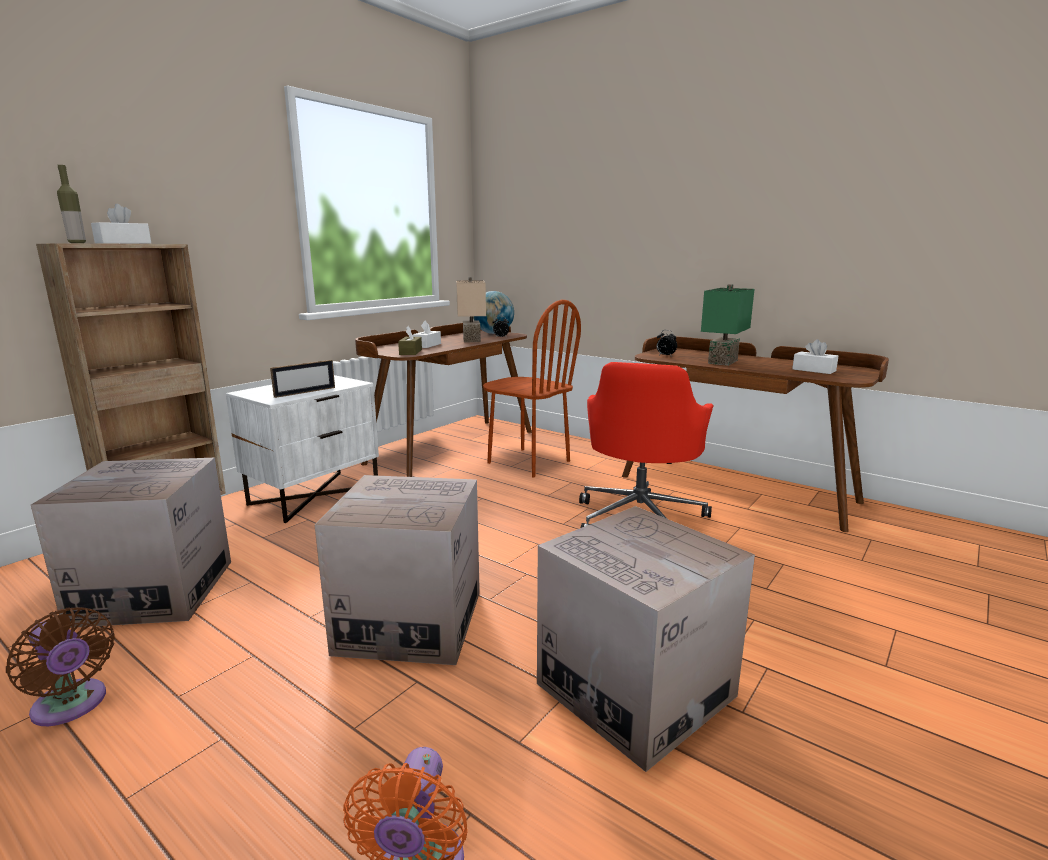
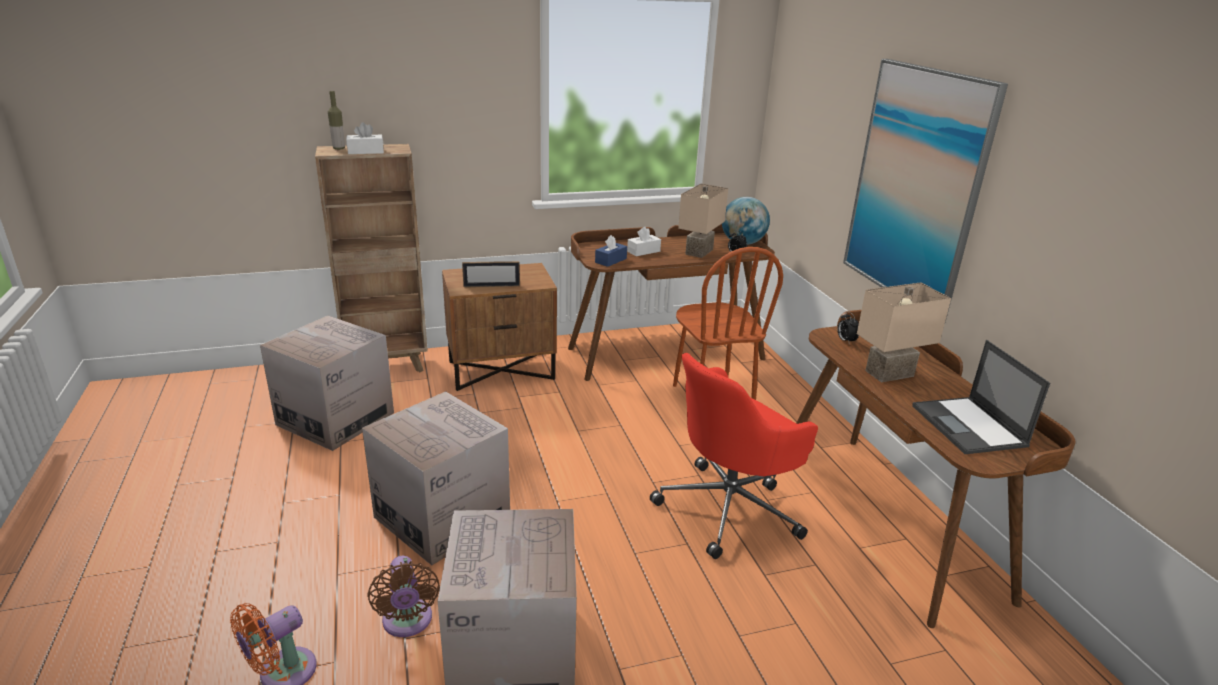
camera: 35 degrees right, 10 degrees up
brown fan [6,607,115,726] -> brown fan moved to [367,556,440,637]
white nightstand [226,375,379,523] -> brown nightstand [442,263,557,391]
brown tissue box [398,326,422,355] -> blue tissue box [595,235,627,267]
green table lamp [701,284,754,366] -> beige table lamp [857,282,951,382]
white tissue box [792,339,838,374] -> laptop [912,340,1050,454]
none -> picture [843,59,1008,322]

